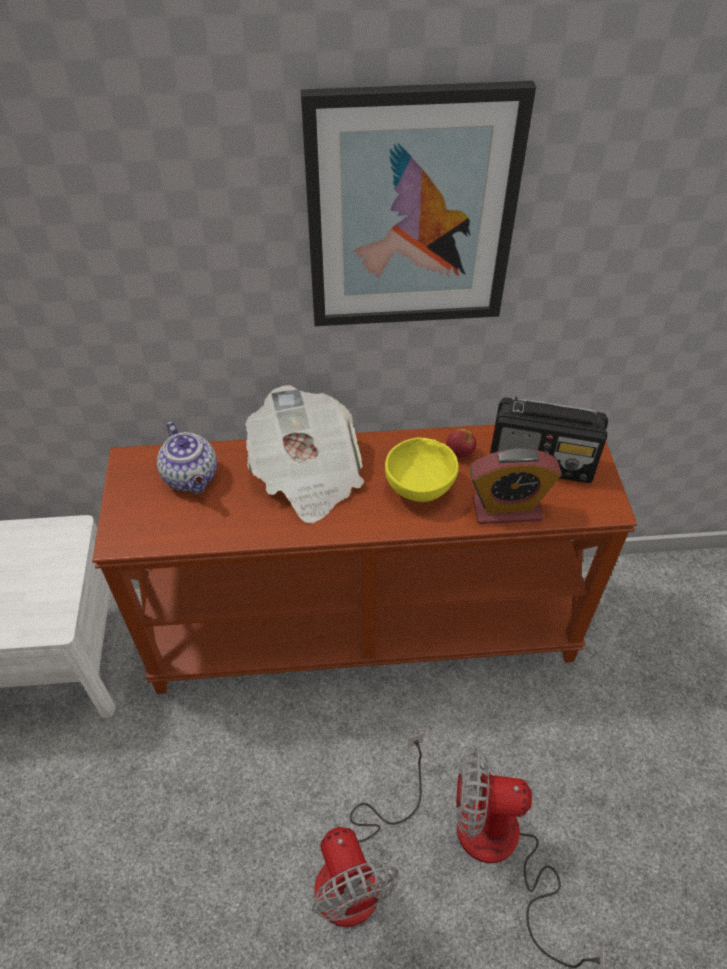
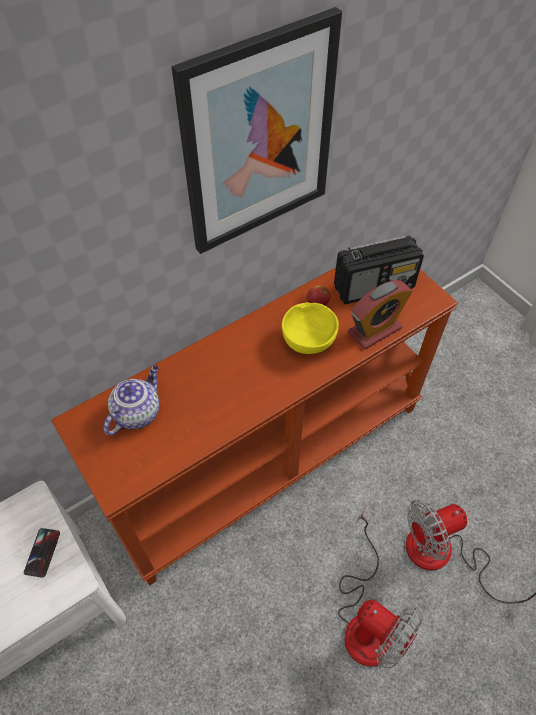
camera: 30 degrees left, 5 degrees up
teapot [157,421,217,494] -> teapot turned 90 degrees counterclockwise [104,365,159,435]
newspaper [245,385,364,523] -> none
none -> phone [24,528,60,578]

